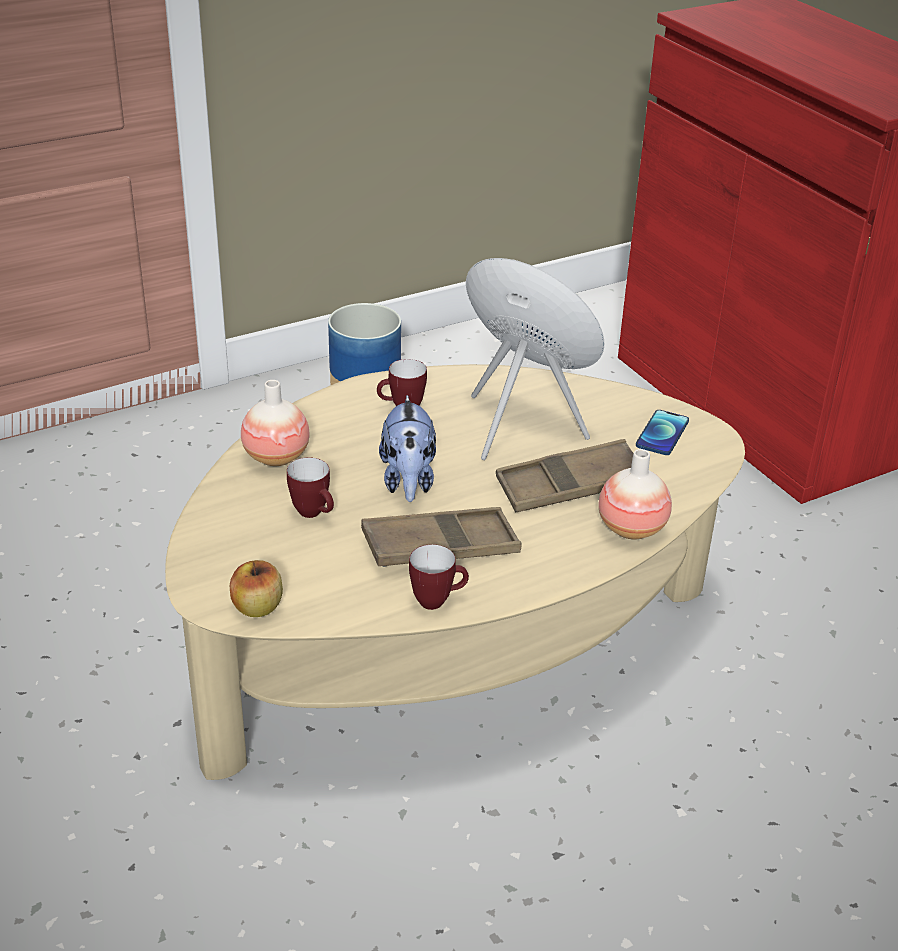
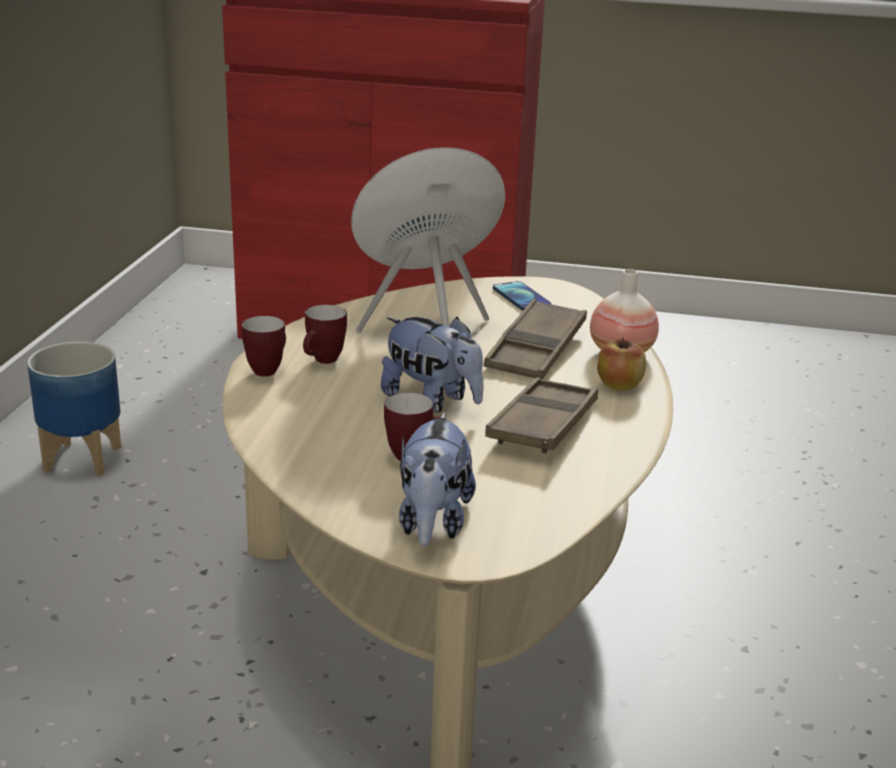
camera: 50 degrees left, 10 degrees down
apple [230,560,283,617] -> apple moved to [597,337,646,391]
vase [241,380,310,466] -> none
mug [409,544,469,610] -> mug moved to [242,316,286,377]
none -> plush toy [399,412,476,546]

